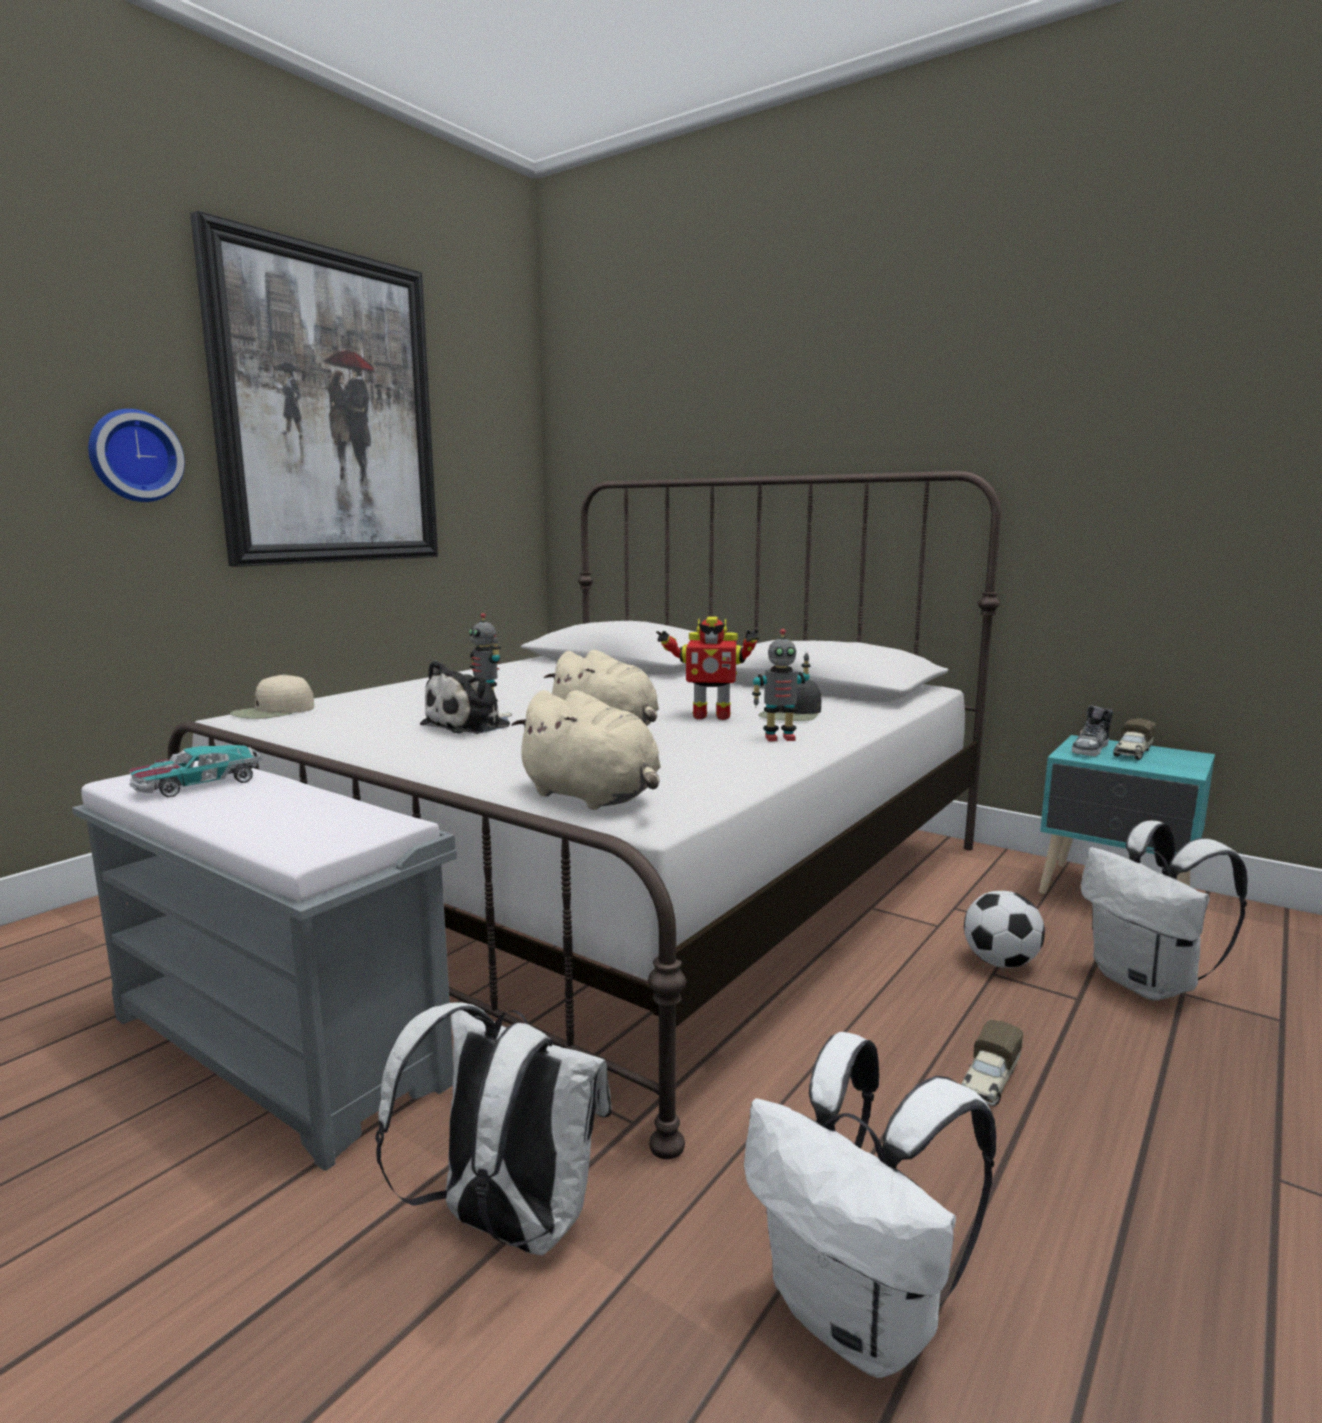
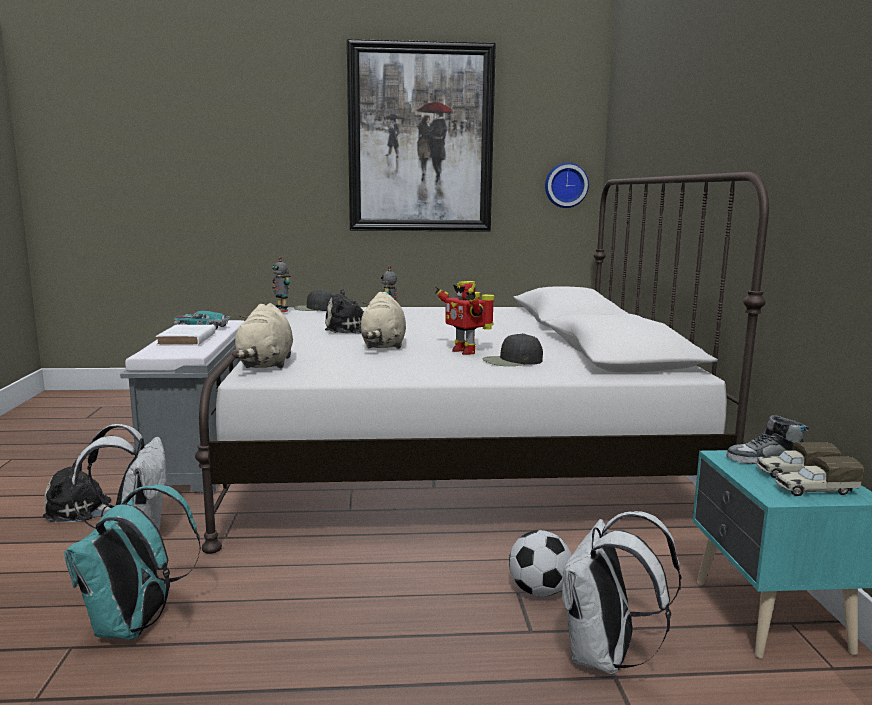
camera: 50 degrees right, 0 degrees up
wall clock [88,409,185,502] -> wall clock moved to [545,162,589,208]
beige cap [230,674,314,719] -> black cap [294,290,333,311]
white backpack [744,1032,996,1378] -> turquoise backpack [64,484,201,639]
toy robot [752,629,811,741] -> toy robot moved to [272,257,290,312]
toy truck [961,1020,1023,1106] -> toy truck moved to [775,456,864,496]
none -> plush toy [43,460,111,522]
none -> white book [156,325,215,346]

